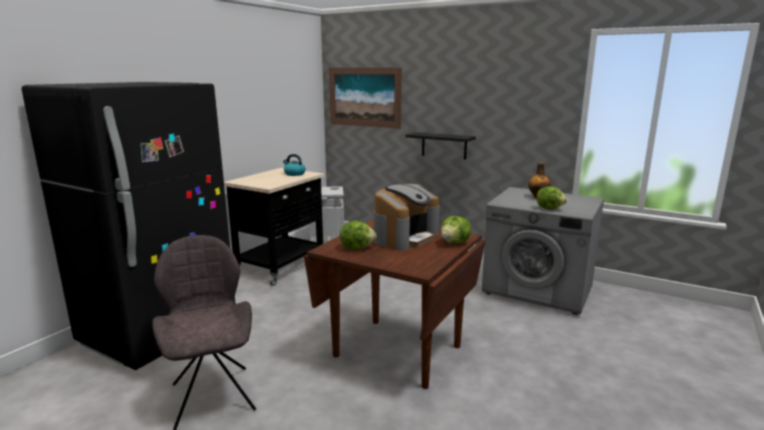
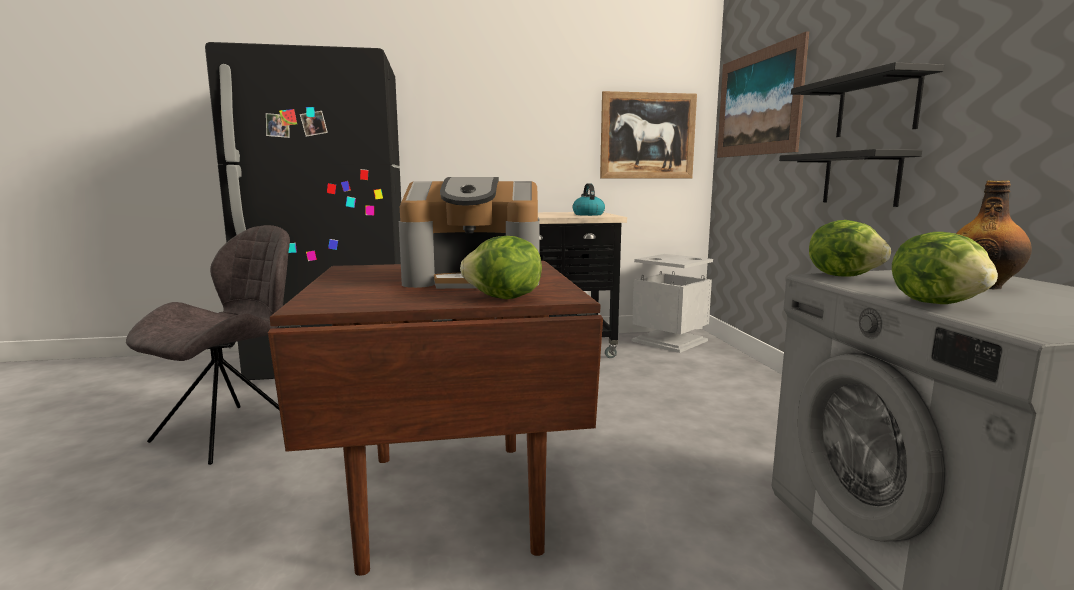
camera: 50 degrees right, 5 degrees down
lettuce [340,220,377,250] -> lettuce moved to [809,220,891,277]
none -> picture [600,91,697,178]
none -> black shelf [791,62,944,137]

